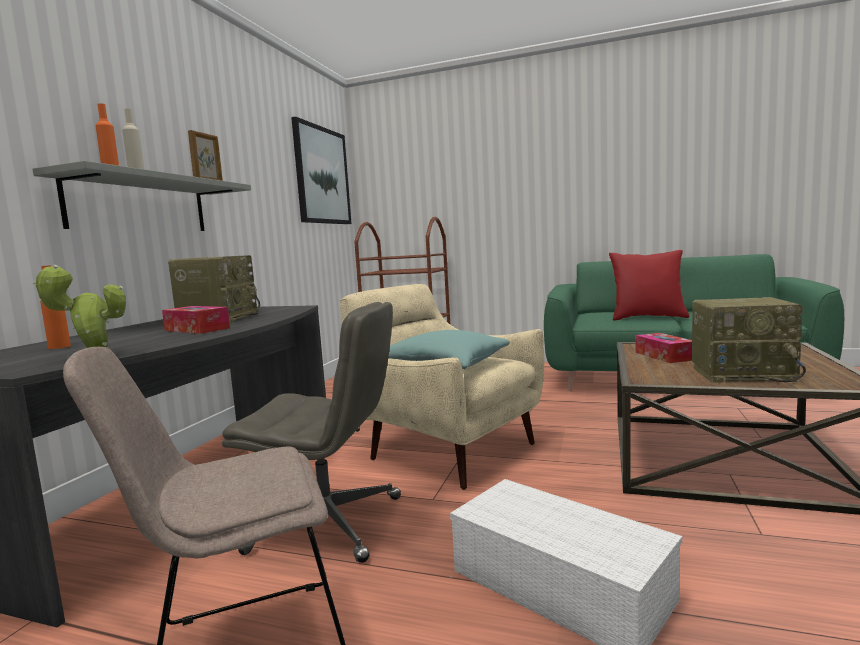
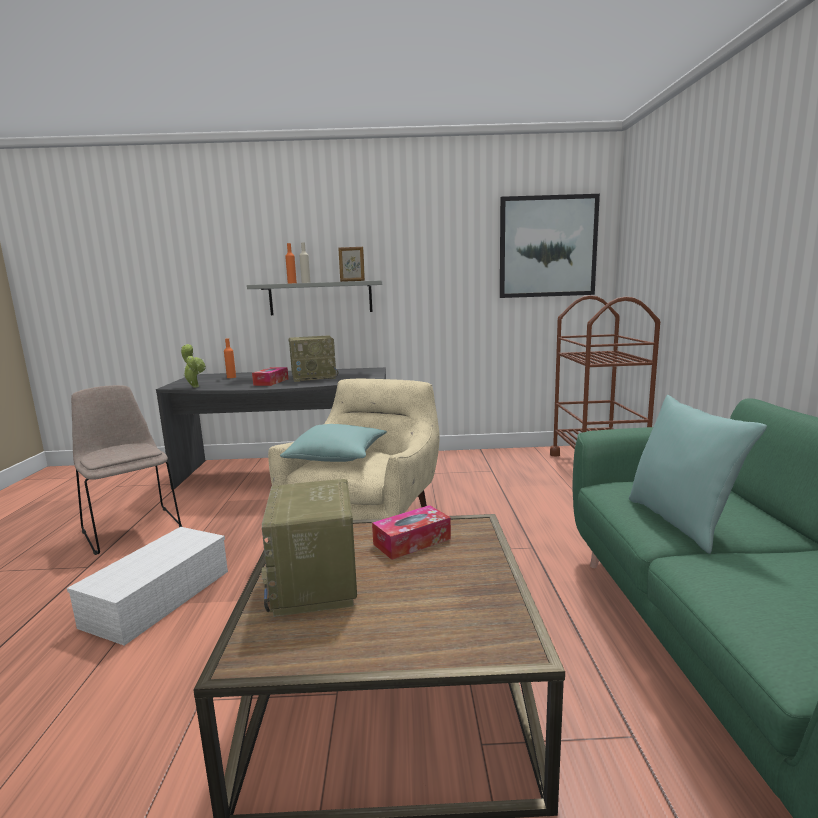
camera: 70 degrees right, 5 degrees up
grey office chair [222,302,401,563] -> none
red pillow [609,250,689,321] -> turquoise pillow [629,395,767,554]

